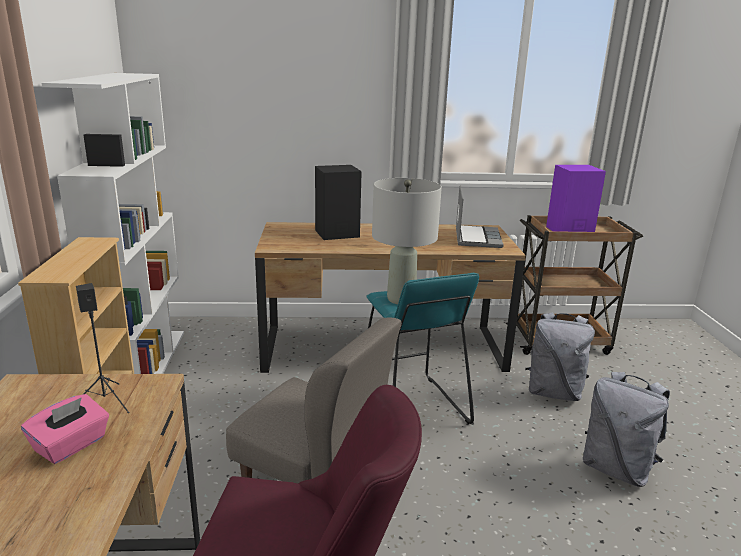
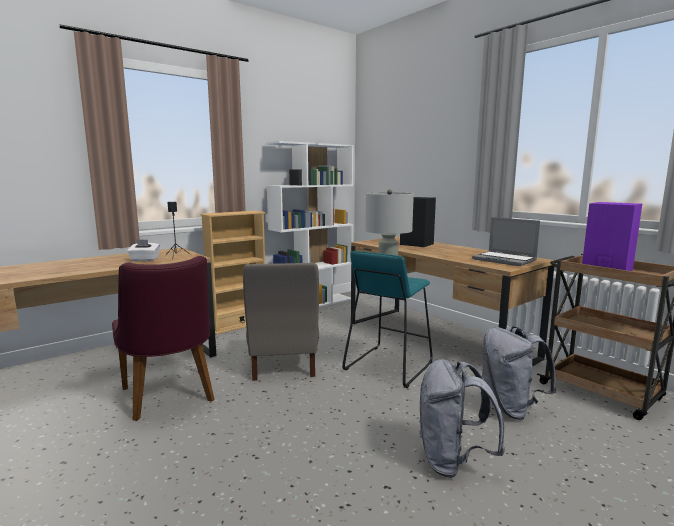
camera: 55 degrees right, 10 degrees down
pink tissue box [21,394,109,464] -> white tissue box [127,239,160,261]
laptop [456,185,504,248] -> laptop turned 75 degrees clockwise [472,217,540,266]

